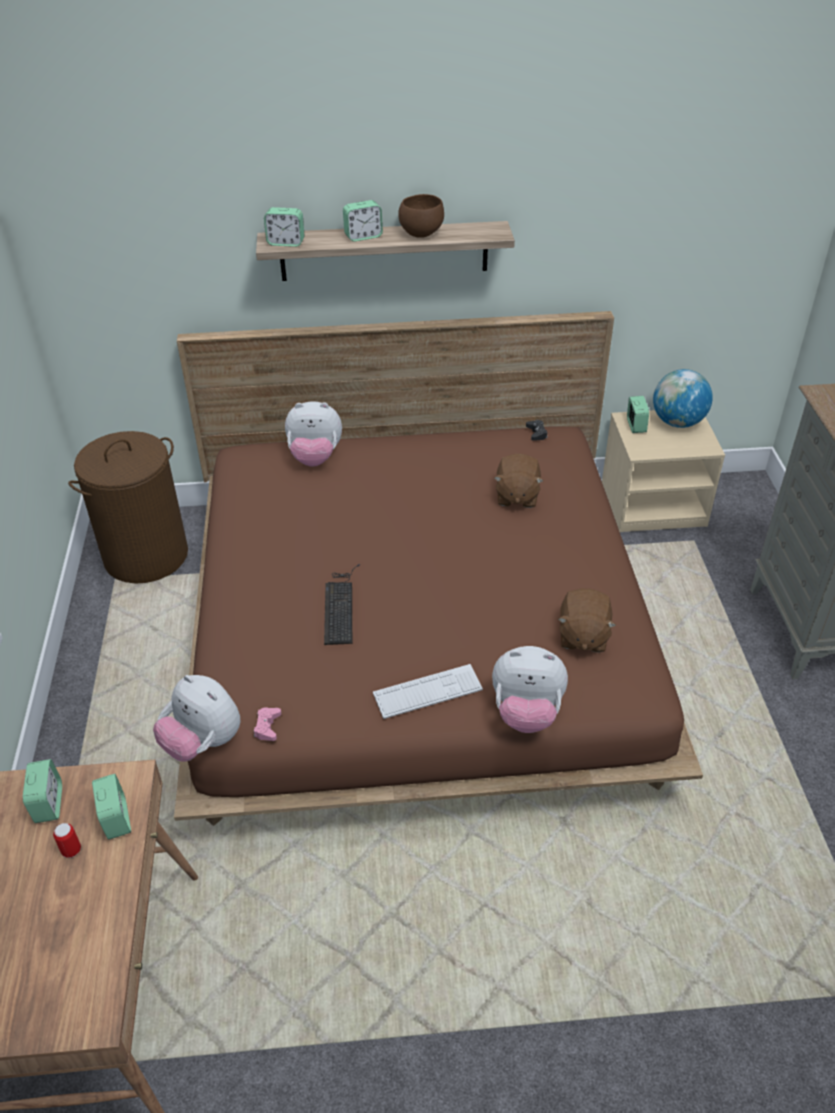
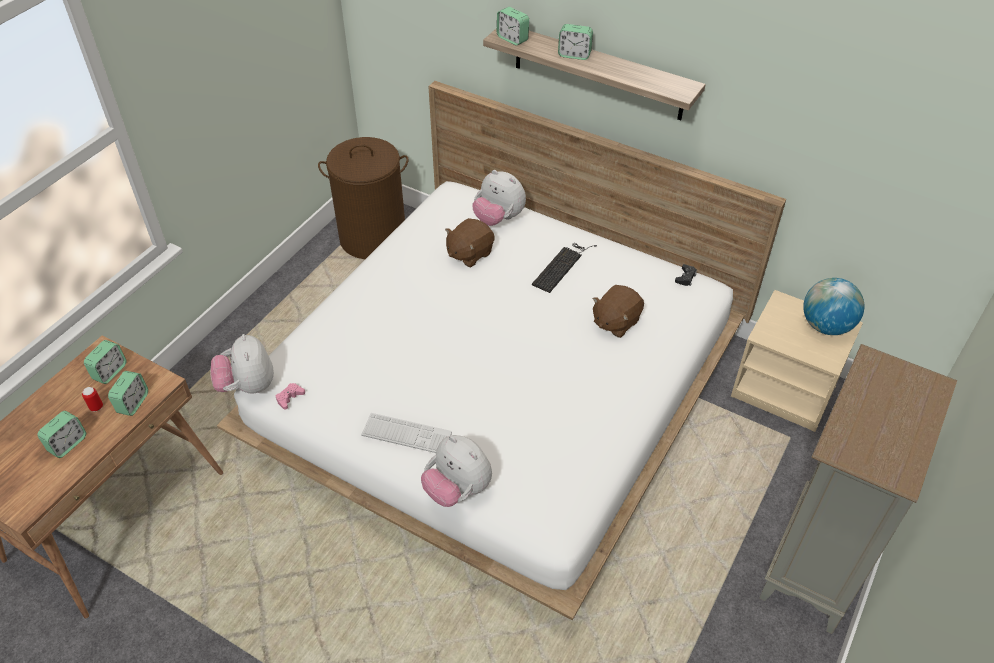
camera: 35 degrees right, 5 degrees up
brown bed [174,311,703,826] -> white bed [217,81,786,621]
keyboard [324,564,360,645] -> keyboard moved to [532,243,597,293]
brown bowl [398,194,444,238] -> none
brown plush toy [558,588,616,653] -> brown plush toy moved to [445,218,495,267]
alarm clock [627,396,649,433] -> alarm clock moved to [37,411,86,458]

